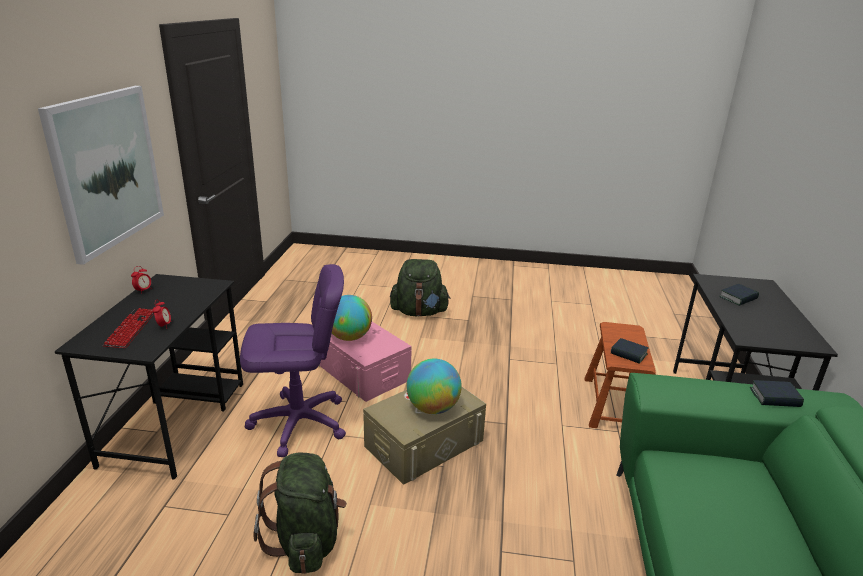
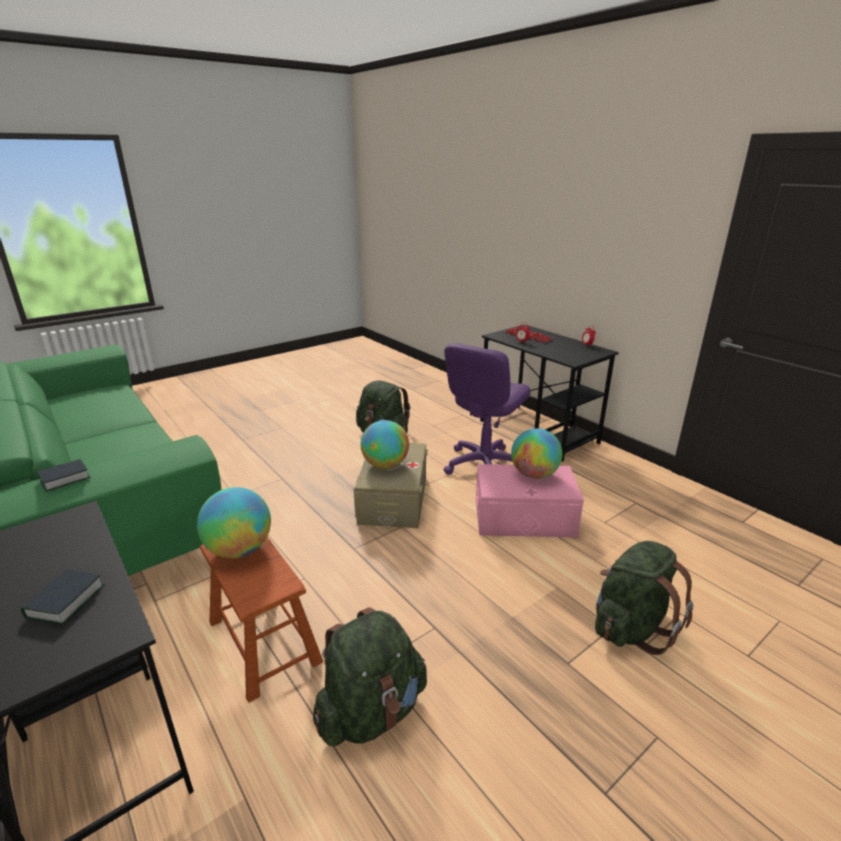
camera: 135 degrees right, 0 degrees up
picture [38,86,164,265] -> none
book [611,338,649,364] -> globe [197,487,271,558]
none -> green backpack [313,607,427,746]

